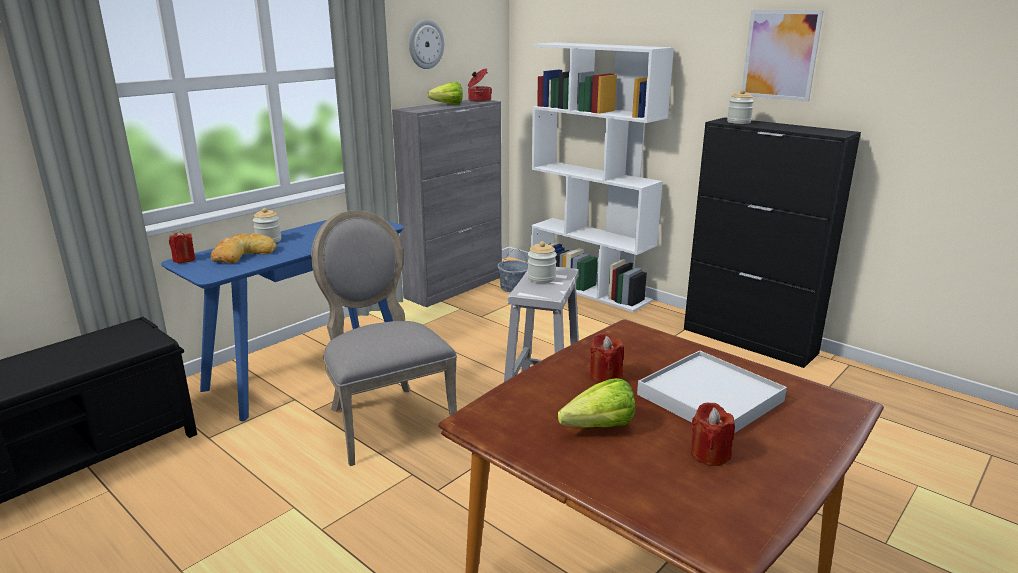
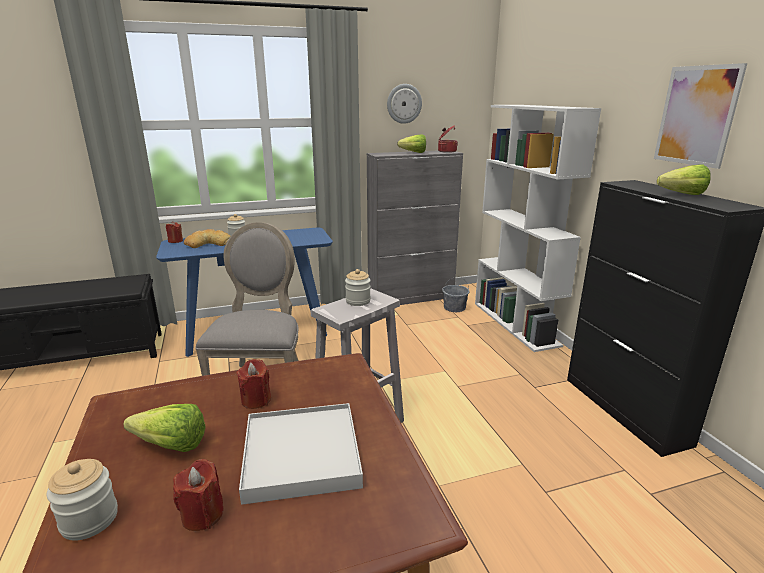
camera: 30 degrees right, 0 degrees up
jar [727,90,754,124] -> jar moved to [47,459,118,541]
none -> lettuce [657,164,711,195]

